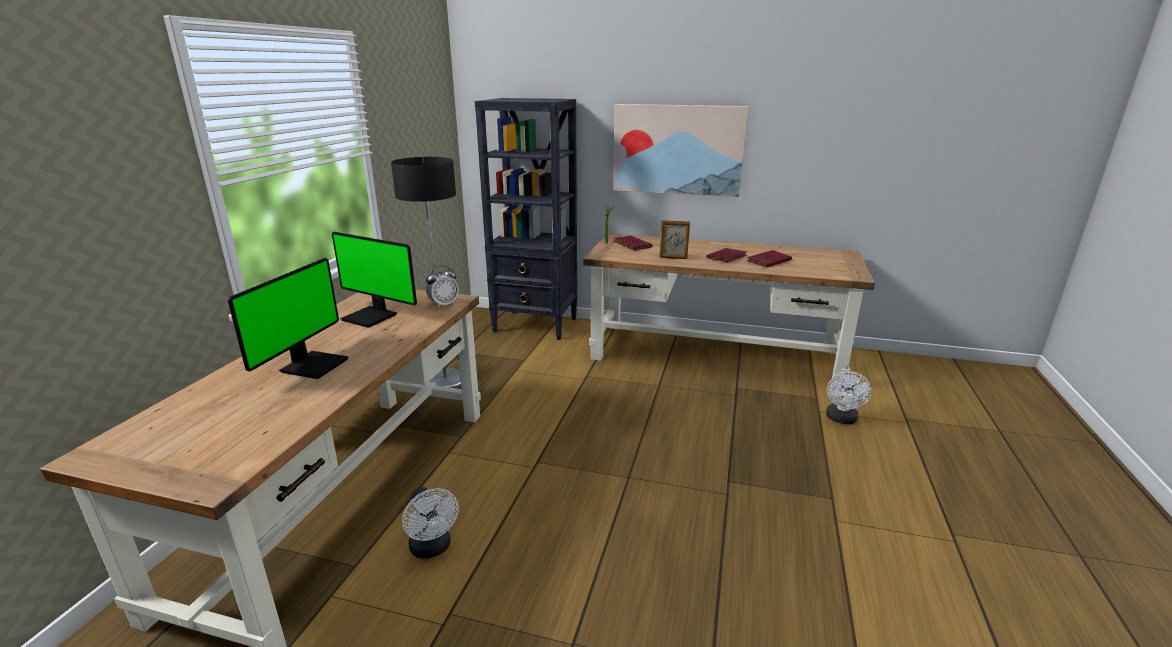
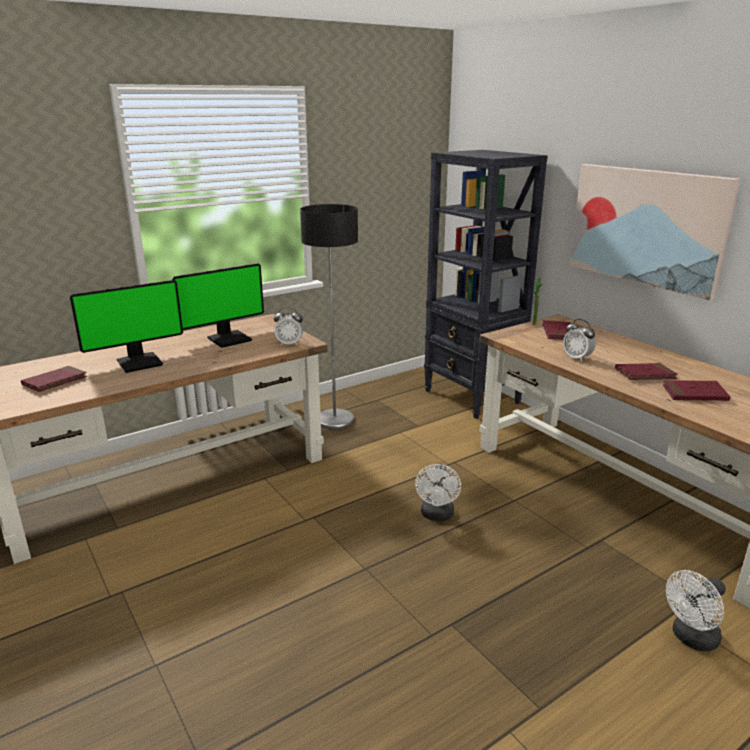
camera: 40 degrees right, 0 degrees up
monitor [332,232,417,328] -> monitor turned 105 degrees counterclockwise [172,263,264,348]
white fan [402,487,459,559] -> white fan moved to [415,463,461,521]
picture frame [659,220,690,259] -> alarm clock [563,319,596,362]
none -> red book [21,366,87,392]

